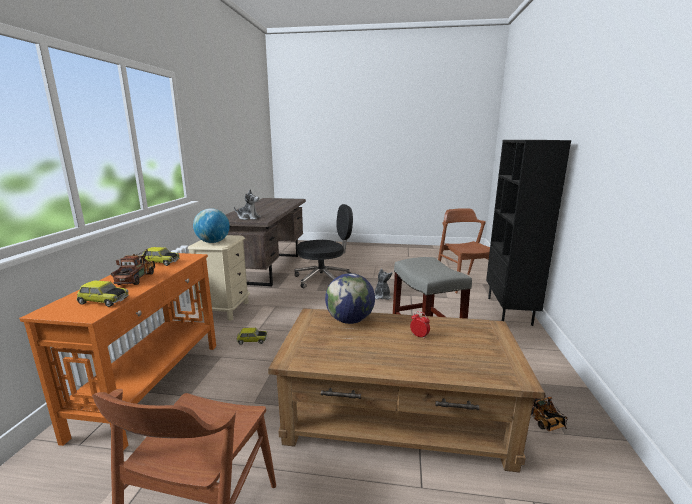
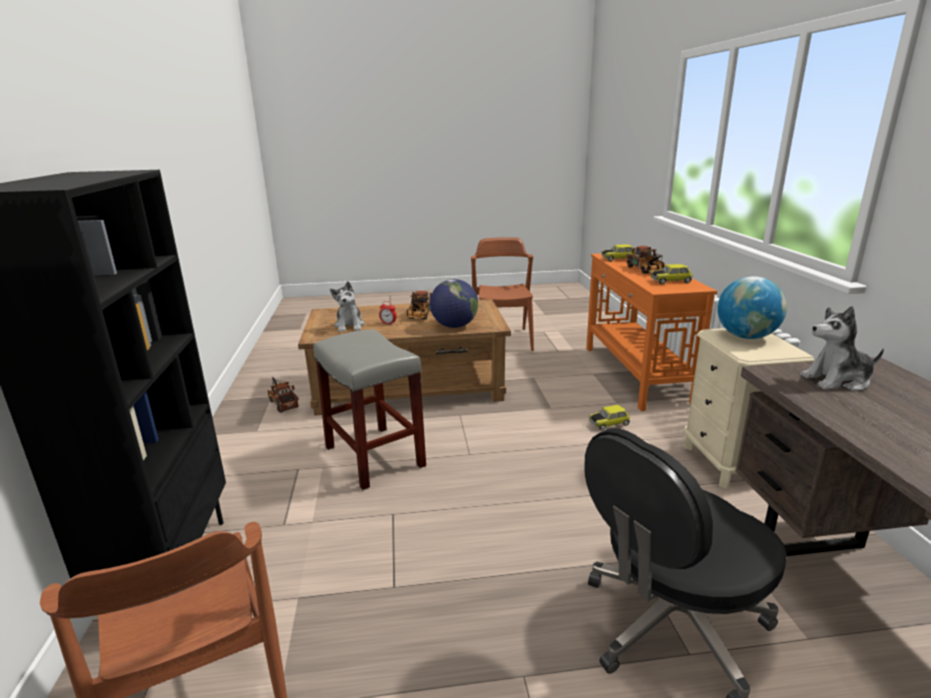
camera: 165 degrees right, 5 degrees up
plush toy [375,268,392,300] -> plush toy moved to [330,281,365,332]
none -> toy truck [407,291,432,319]

